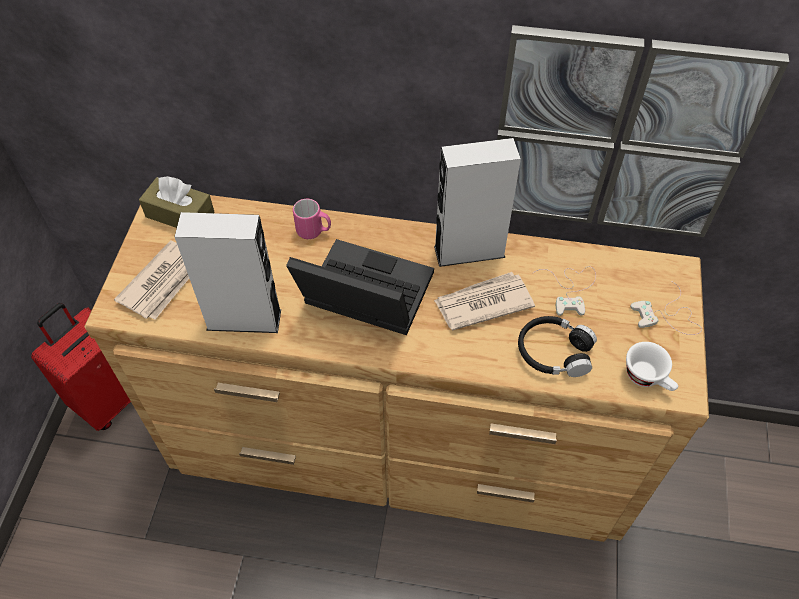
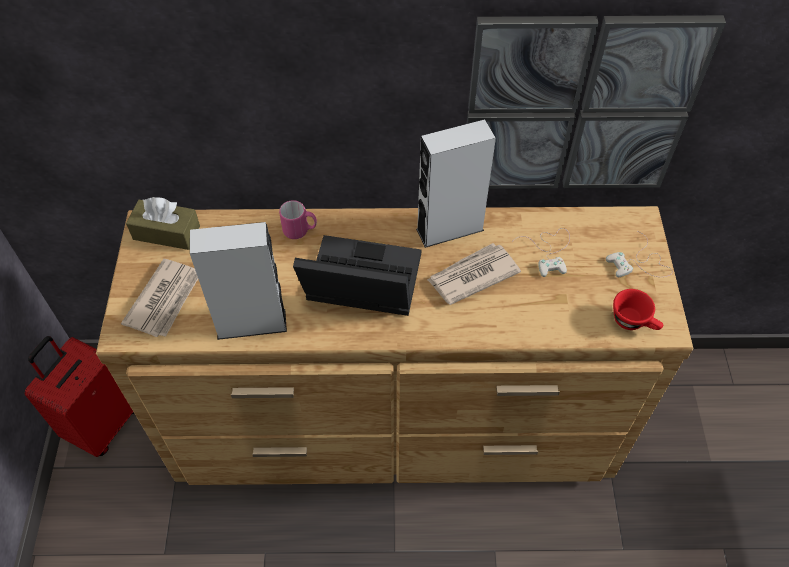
camera: 10 degrees left, 0 degrees up
black headphones [518,316,597,377] -> none
white cup [626,342,678,391] -> red cup [613,289,663,330]

